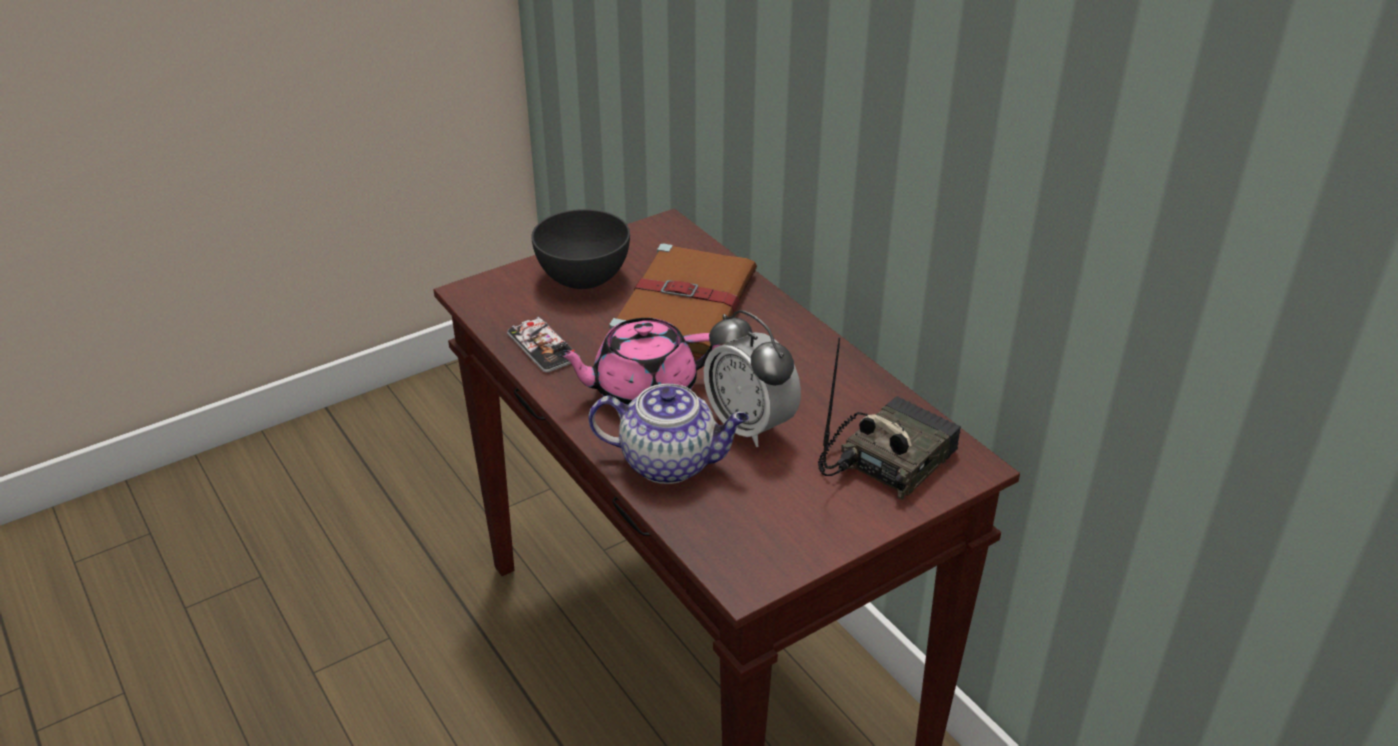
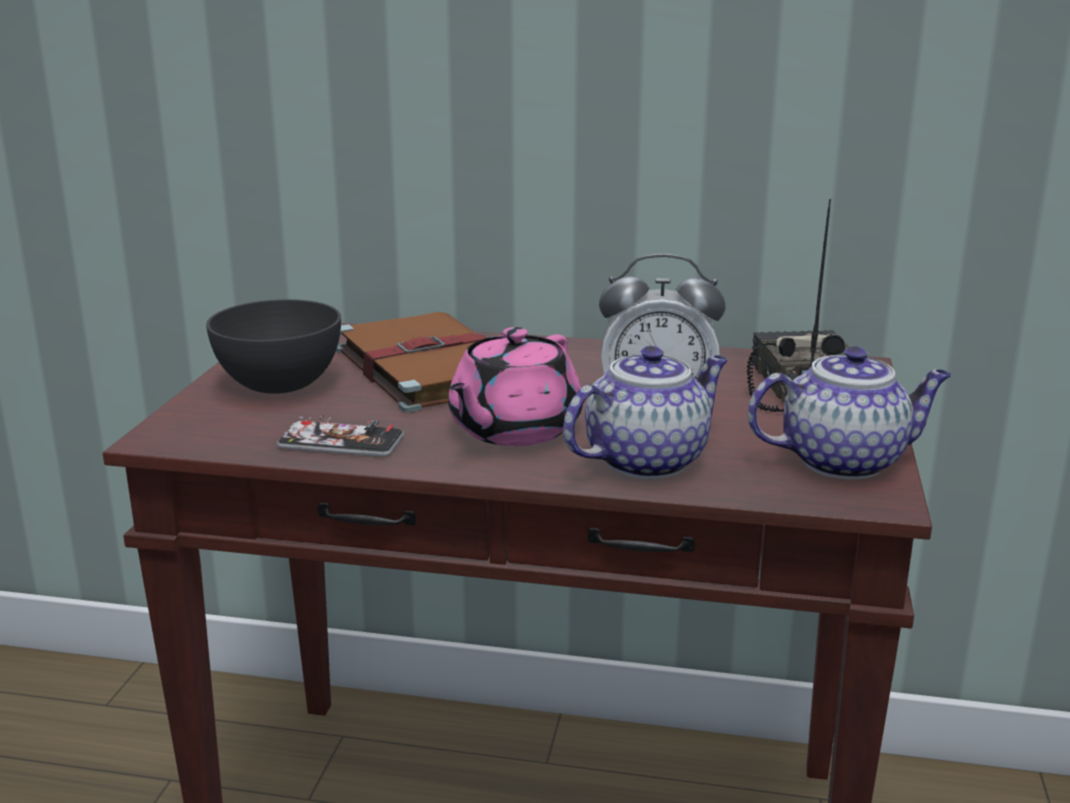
camera: 45 degrees left, 15 degrees down
none -> teapot [747,346,952,479]

